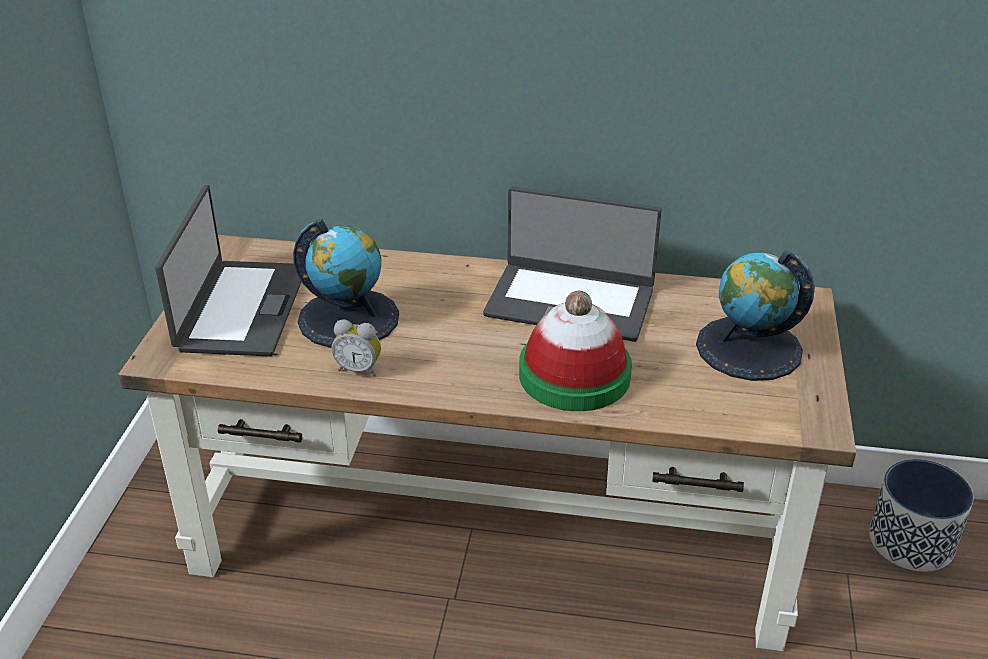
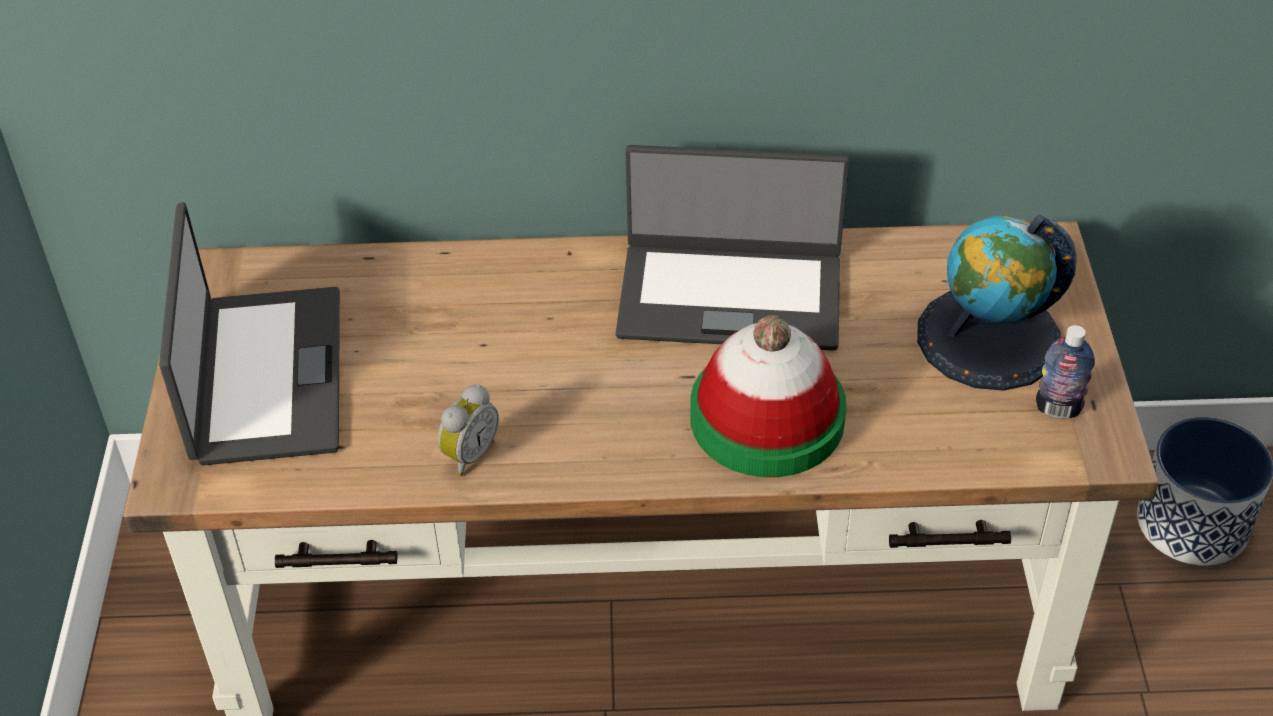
camera: 10 degrees left, 10 degrees up
globe [293,219,399,348] -> none
alarm clock [331,319,381,377] -> alarm clock turned 60 degrees counterclockwise [437,384,499,476]
none -> bottle [1036,325,1095,419]

